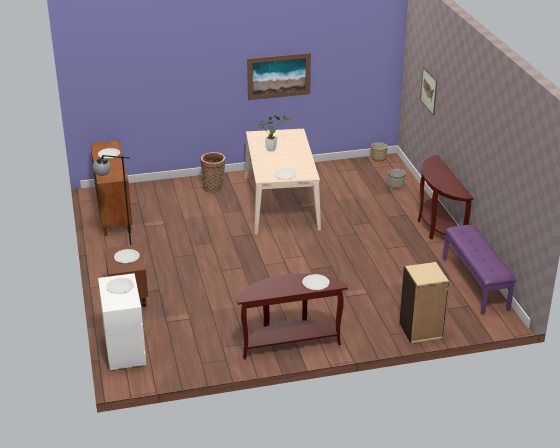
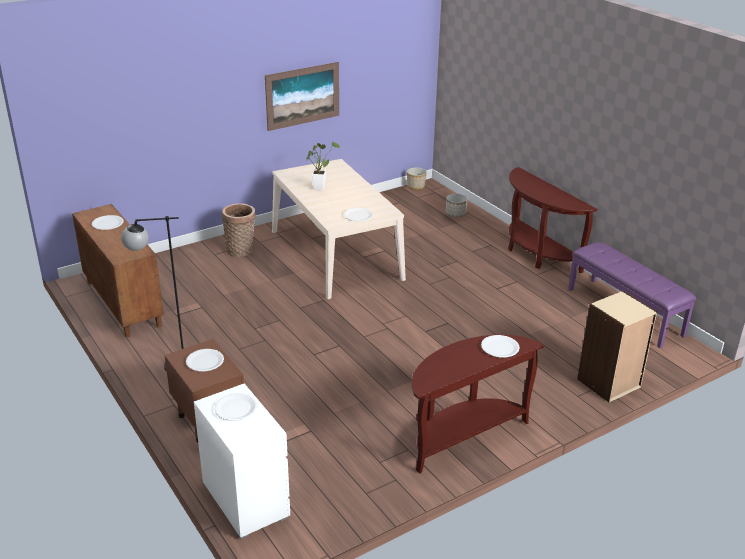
camera: 20 degrees left, 0 degrees up
picture [420,67,437,116] -> none

